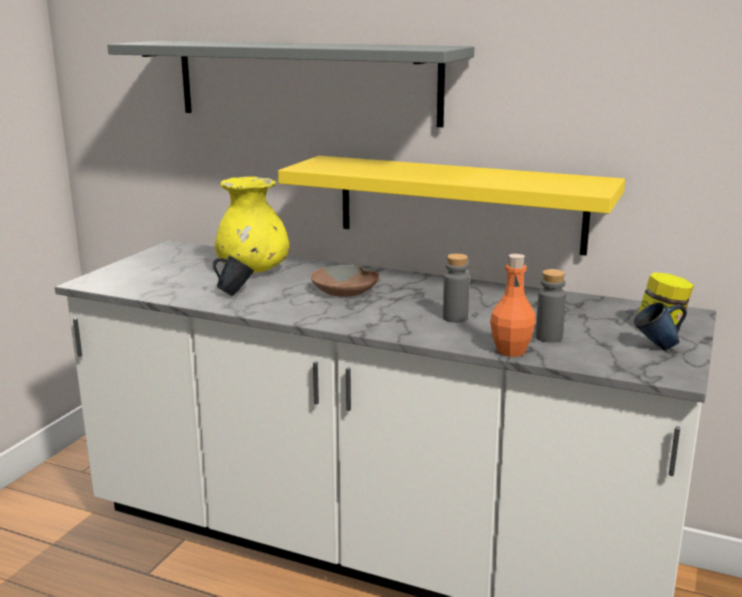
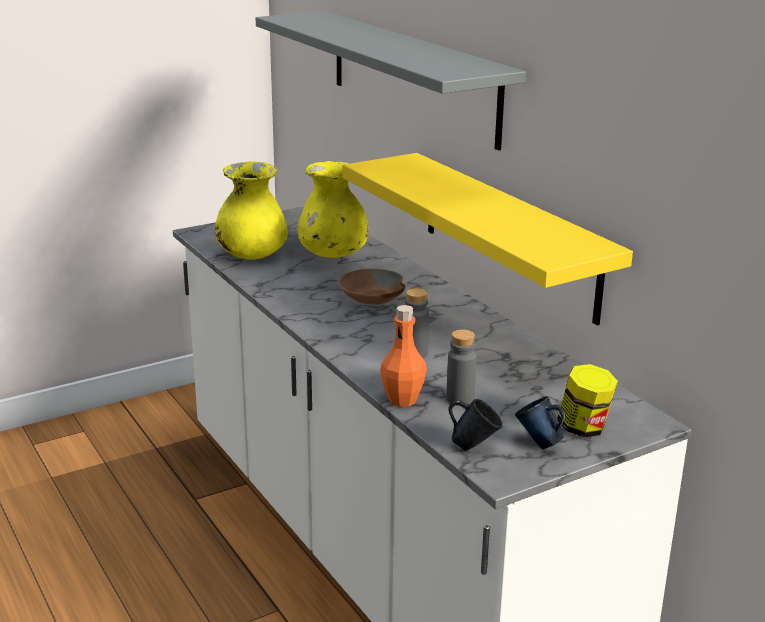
camera: 35 degrees right, 5 degrees up
blue mug [213,255,254,296] -> blue mug moved to [448,399,502,451]
none -> yellow vase [215,161,288,260]

